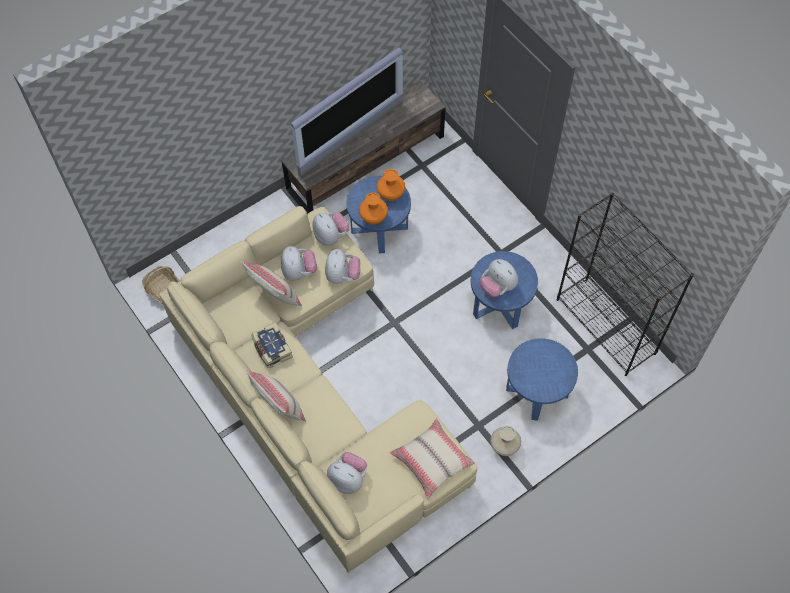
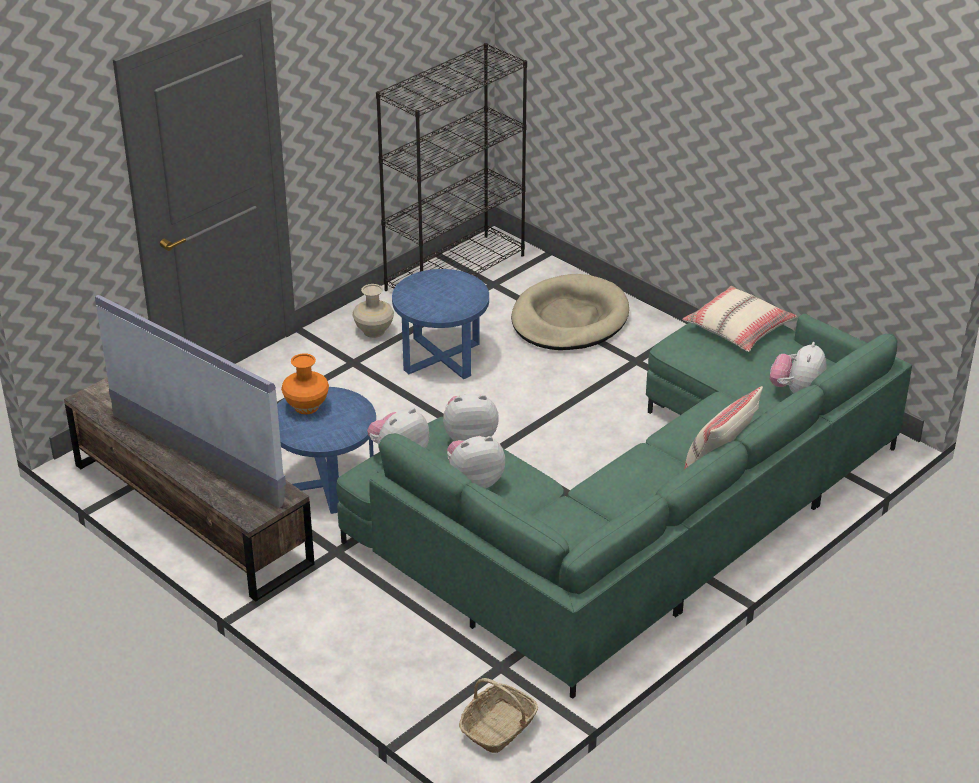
camera: 100 degrees left, 25 degrees down
beige sofa [159,206,477,573] -> green sofa [336,314,912,699]
beige pillow [241,261,302,306] -> none
book [251,322,293,368] -> none
orange vase [359,193,388,225] -> none
plush toy [480,259,518,297] -> none
beige vase [490,426,521,456] -> beige vase moved to [352,284,394,338]
blue side table [506,338,578,421] -> beige dog bed [511,274,629,350]

